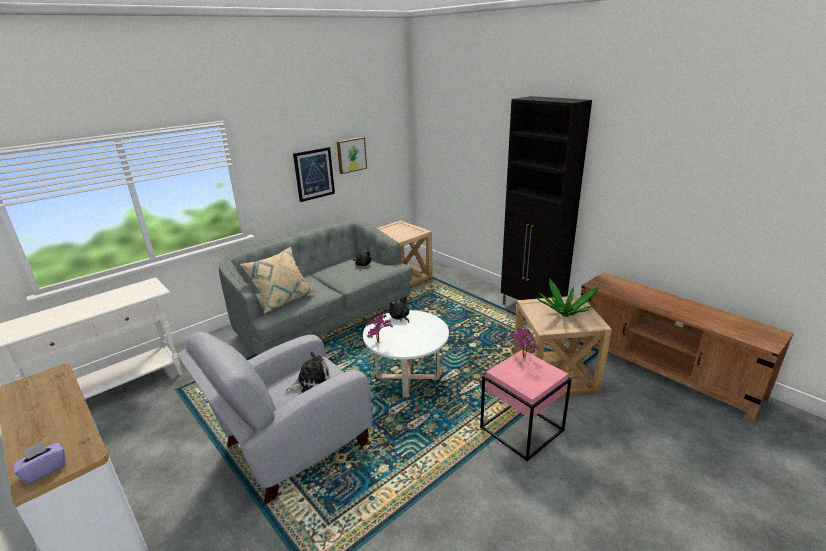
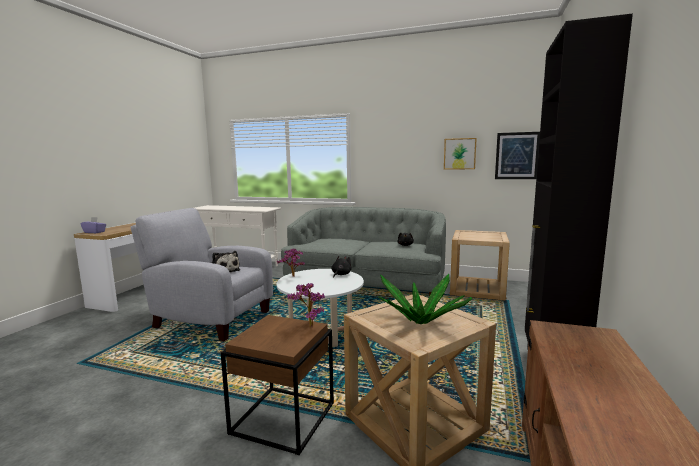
camera: 60 degrees right, 15 degrees down
beige pillow [240,247,315,313] -> none
picture [293,147,335,202] -> picture moved to [495,132,540,179]
pink side table [480,350,572,461] -> brown side table [221,315,334,455]

